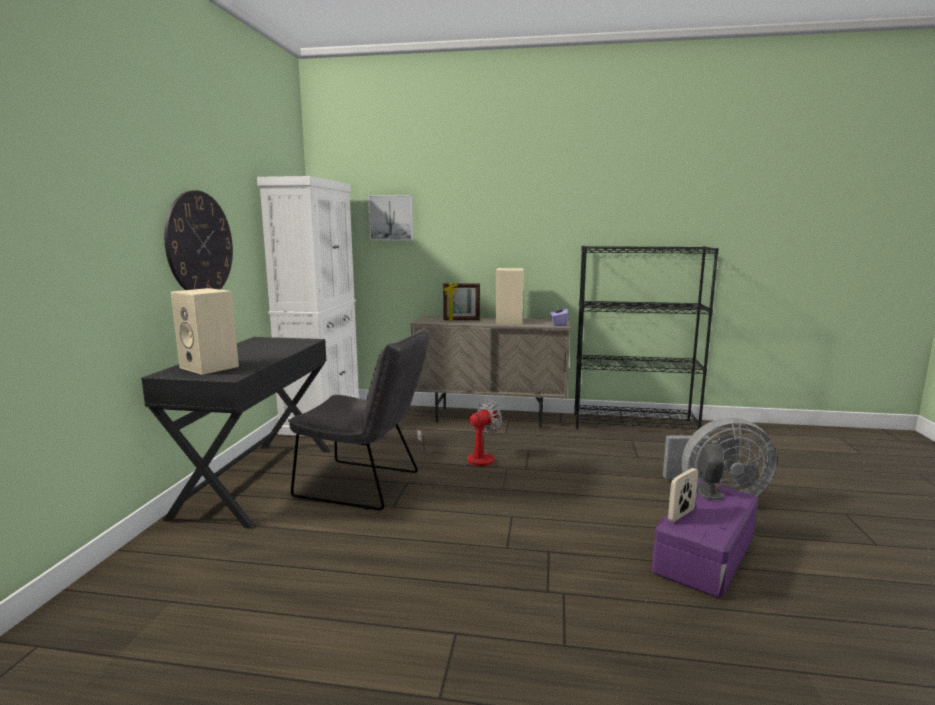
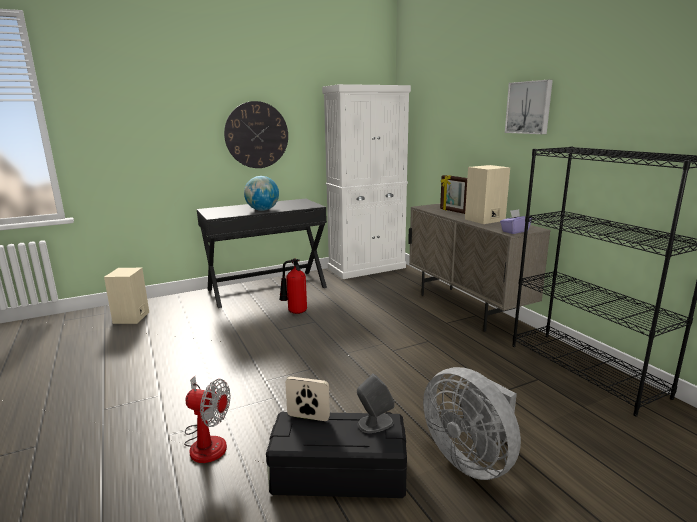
camera: 55 degrees right, 5 degrees up
beige speaker [171,288,239,375] -> beige speaker moved to [104,268,149,324]
grey chair [288,328,429,510] -> fire extinguisher [279,259,307,314]
picture [368,195,413,241] -> picture moved to [505,80,553,134]
fan [417,400,502,466] -> fan moved to [184,376,230,463]
purple storage box [652,481,758,598] -> black storage box [266,412,407,498]
none -> globe [244,176,279,211]

